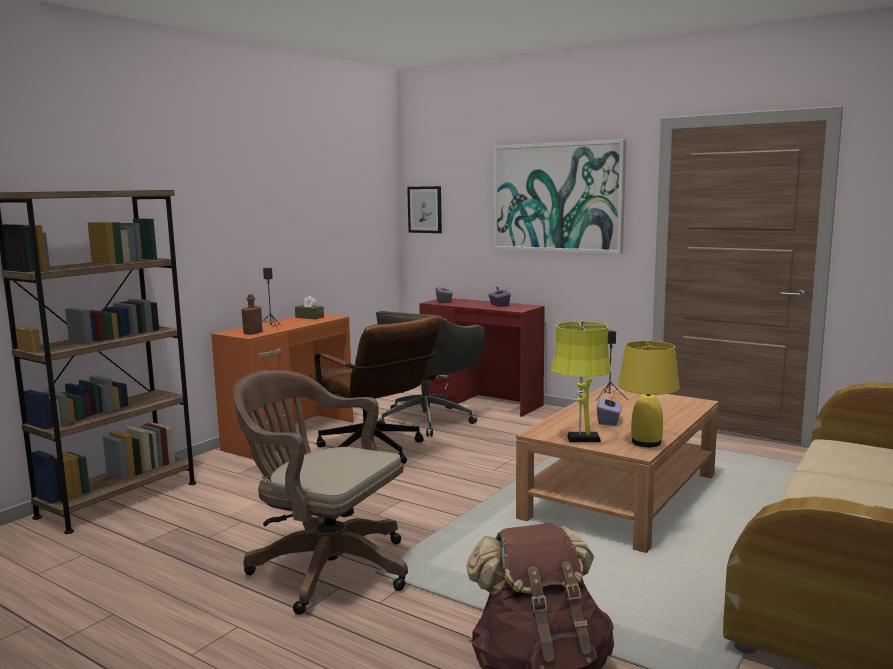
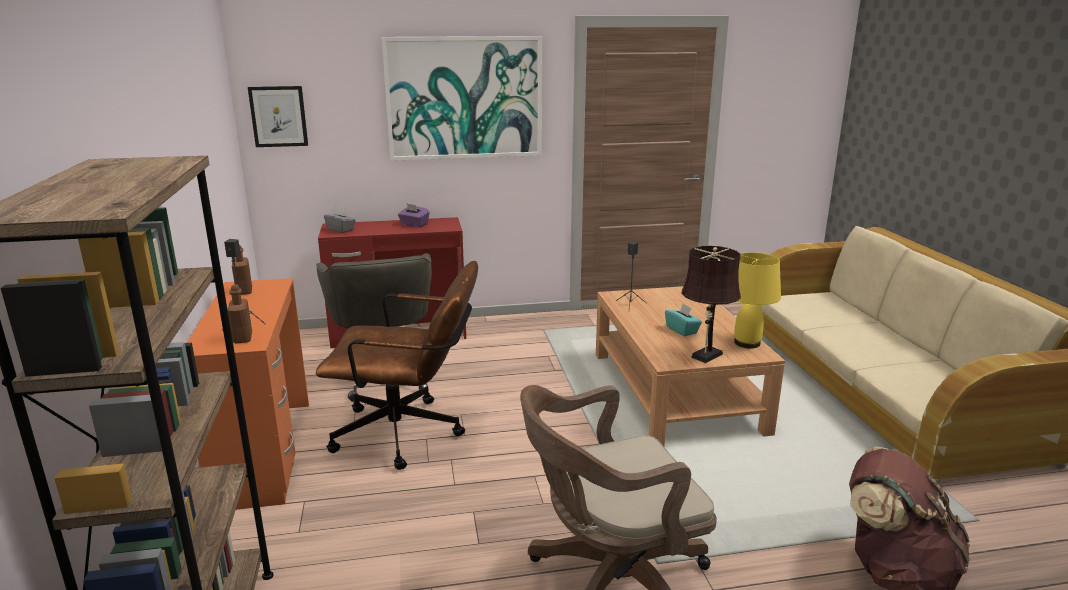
camera: 45 degrees left, 10 degrees up
brown tissue box [295,296,324,319] -> brown bottle [232,245,252,295]
yellow table lamp [551,319,612,442] -> brown table lamp [681,246,741,363]
purple tissue box [597,394,622,425] -> turquoise tissue box [665,304,702,336]

